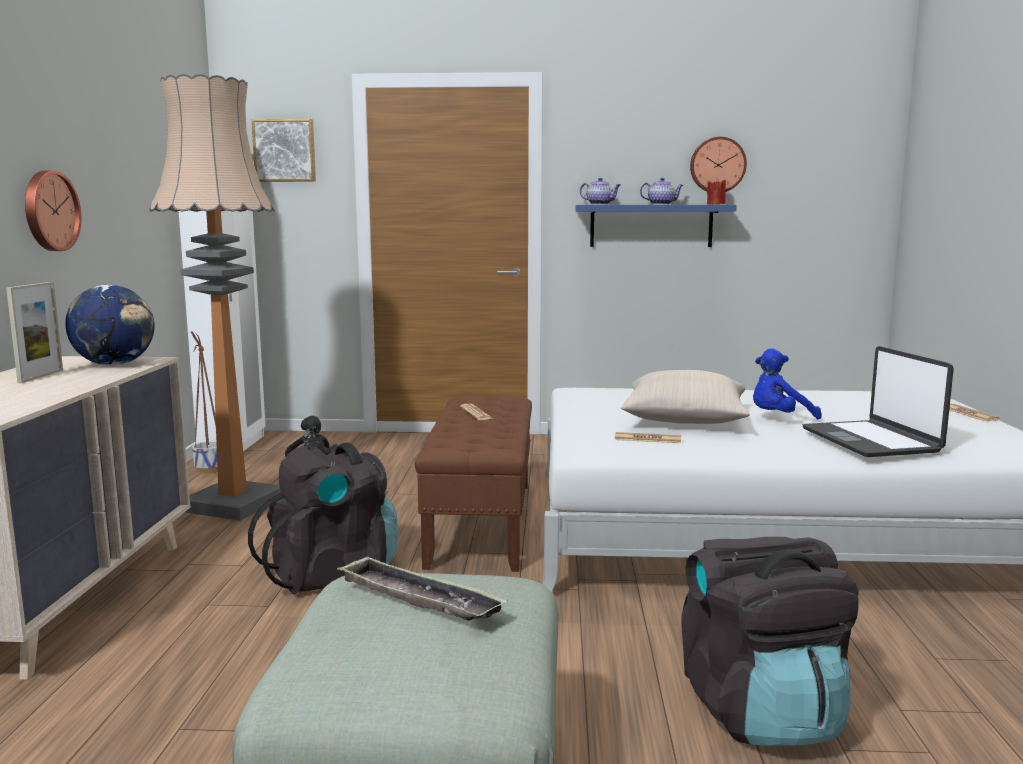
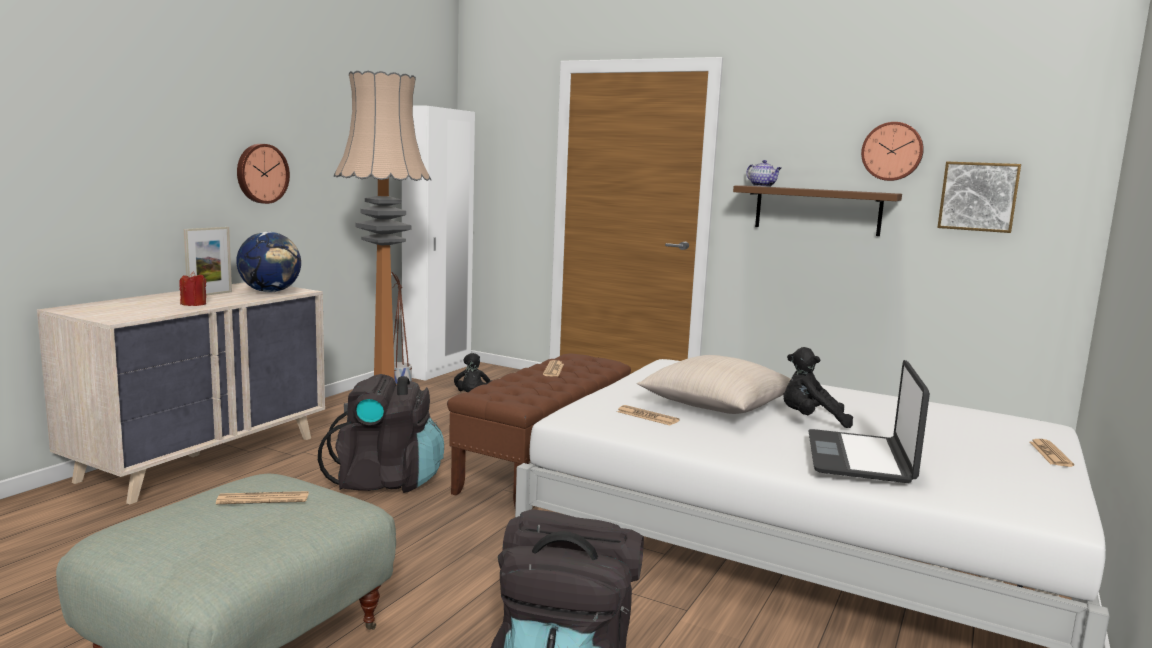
camera: 25 degrees right, 0 degrees up
picture [252,119,316,182] -> picture moved to [937,161,1021,233]
tray [337,556,508,621] -> newspaper [216,491,309,504]
blue shelf [575,205,737,247] -> brown shelf [733,185,902,236]
teapot [640,178,683,205] -> none
red candle [707,177,726,205] -> red candle moved to [179,272,206,306]
blue plush toy [753,348,822,419] -> black plush toy [784,347,853,428]

